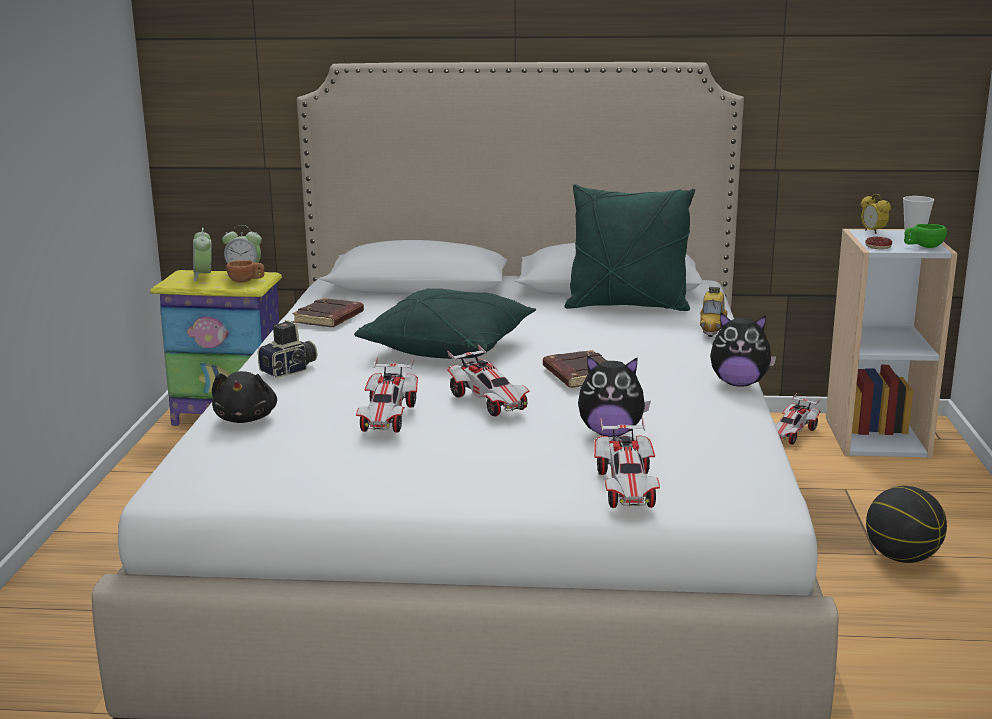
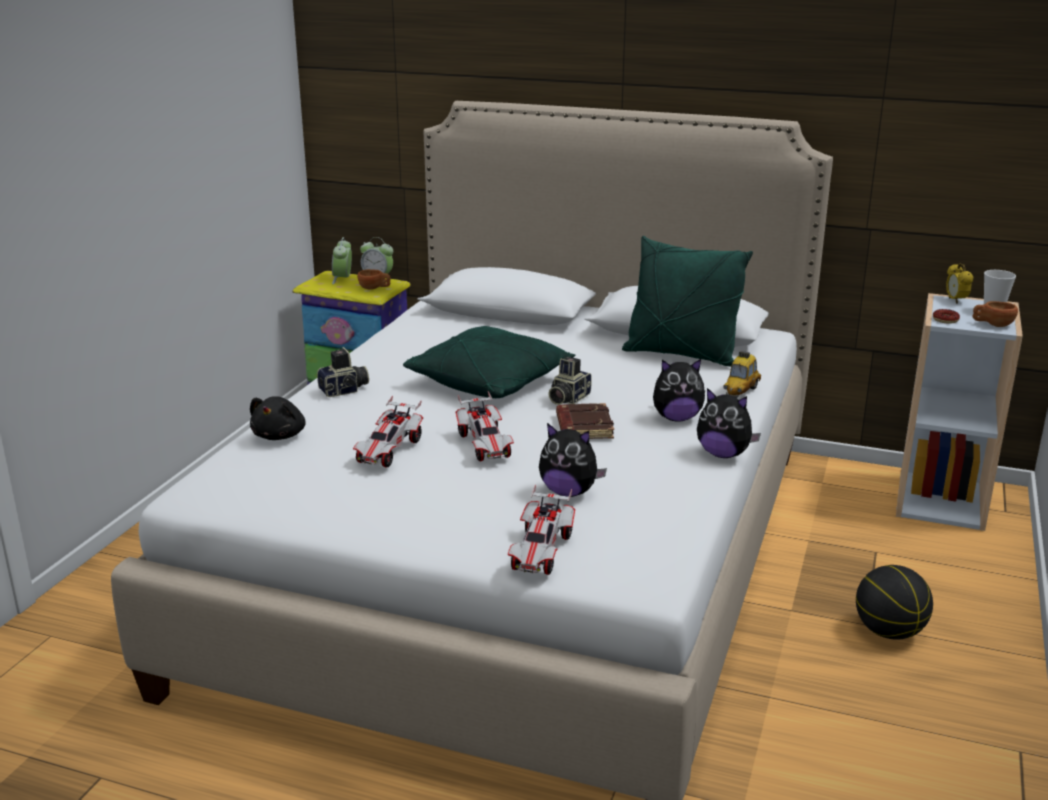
camera: 15 degrees right, 5 degrees up
brown book [293,298,364,327] -> none
toy car [774,393,821,445] -> none
green cup [904,224,947,248] -> brown cup [973,301,1018,327]
none -> camera [548,357,592,405]
none -> plush toy [653,359,706,422]

